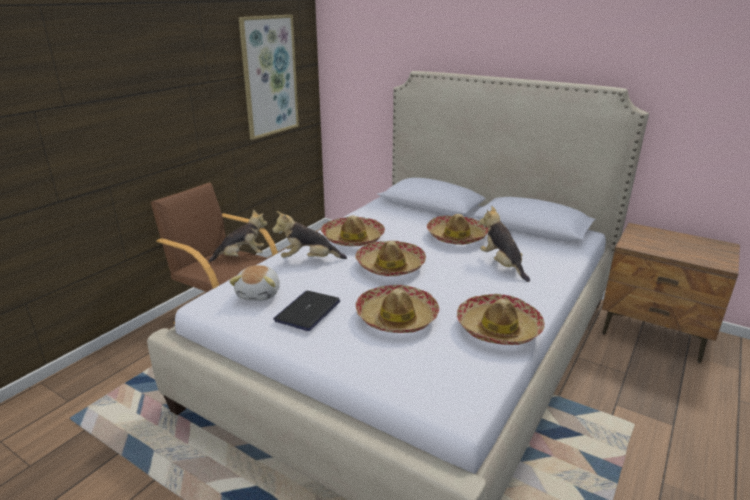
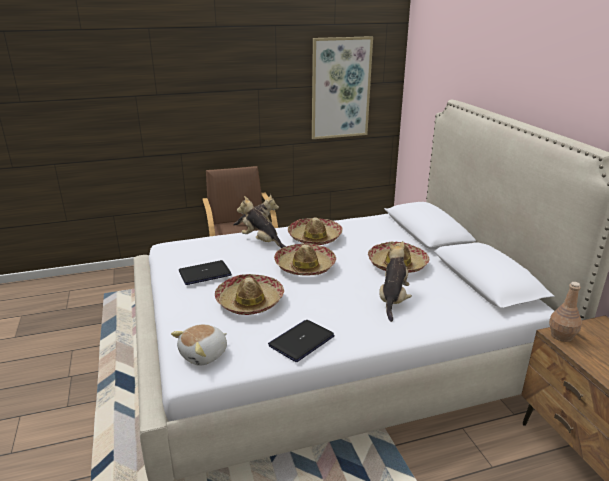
camera: 40 degrees right, 0 degrees up
plush toy [229,265,280,301] -> plush toy moved to [171,324,227,366]
hat [457,294,545,345] -> laptop [268,320,335,362]
none -> brown bottle [549,282,582,342]

